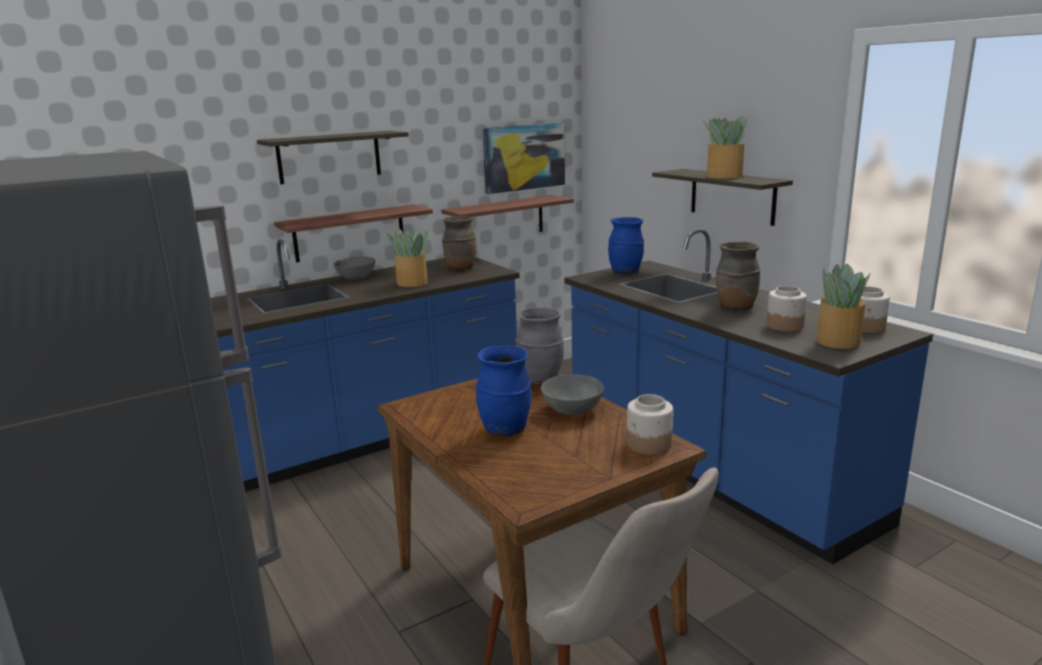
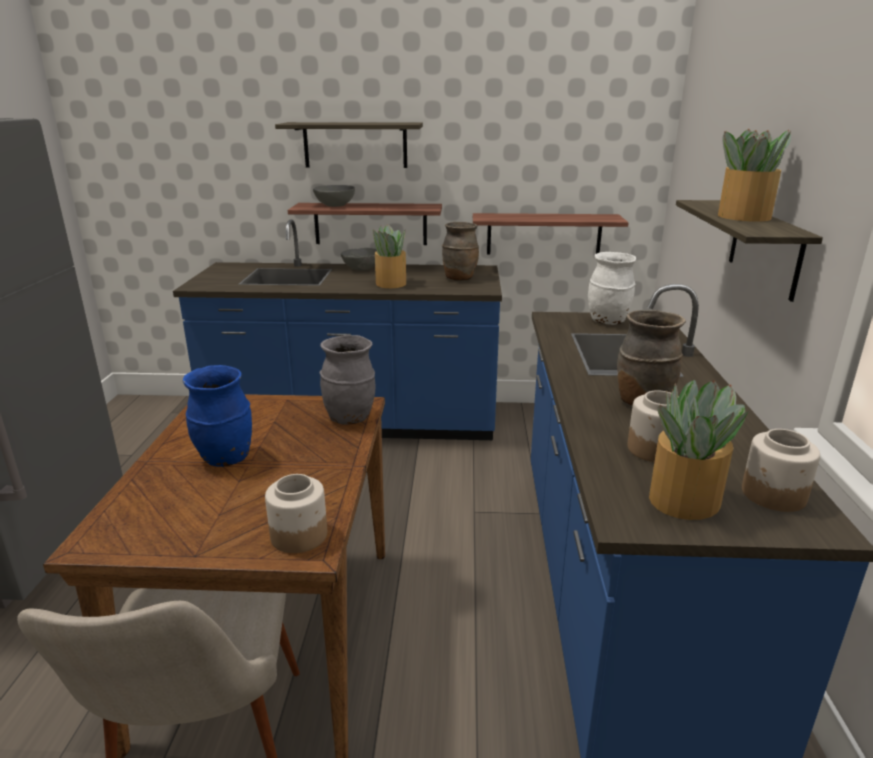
camera: 35 degrees right, 5 degrees up
picture [482,122,565,194] -> none
grey bowl [541,374,604,415] -> grey bowl moved to [313,185,355,207]
blue vase [608,217,644,274] -> white vase [588,252,636,325]

